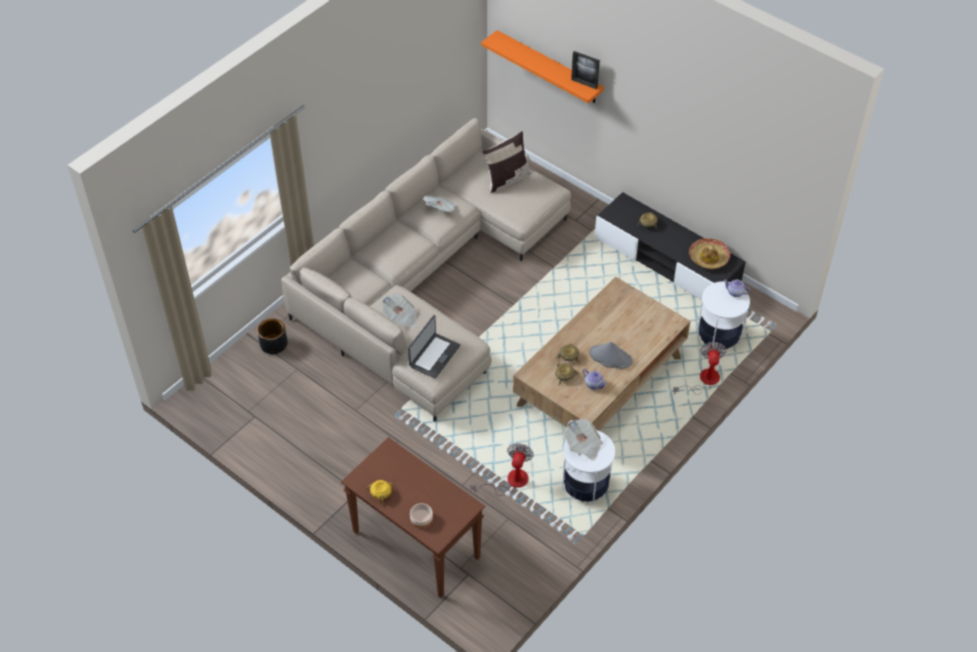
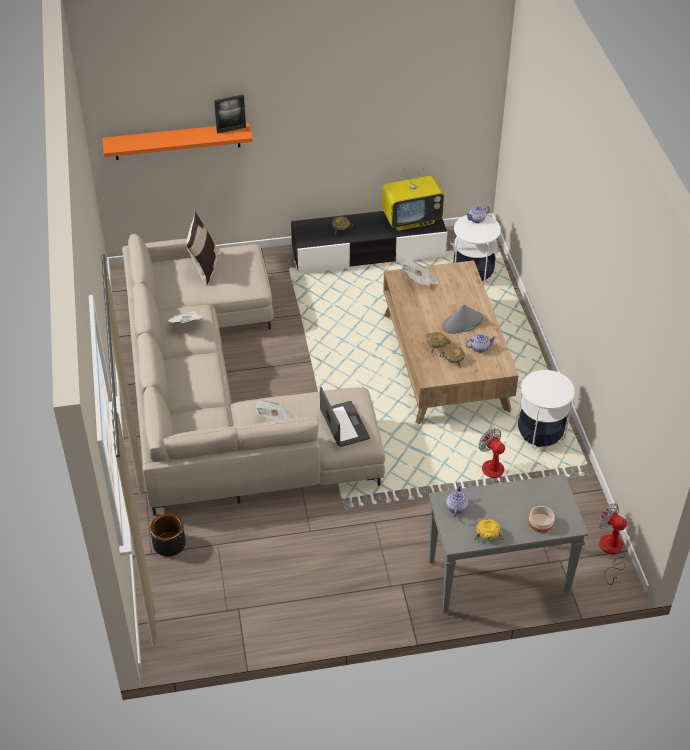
camera: 50 degrees left, 5 degrees down
brown console table [341,437,485,598] -> grey console table [429,474,588,613]
newspaper [565,419,603,461] -> newspaper moved to [401,260,438,286]
fan [673,342,726,395] -> fan moved to [598,503,627,585]
hat [689,238,730,269] -> television [382,168,444,231]
none -> teapot [446,484,468,517]

